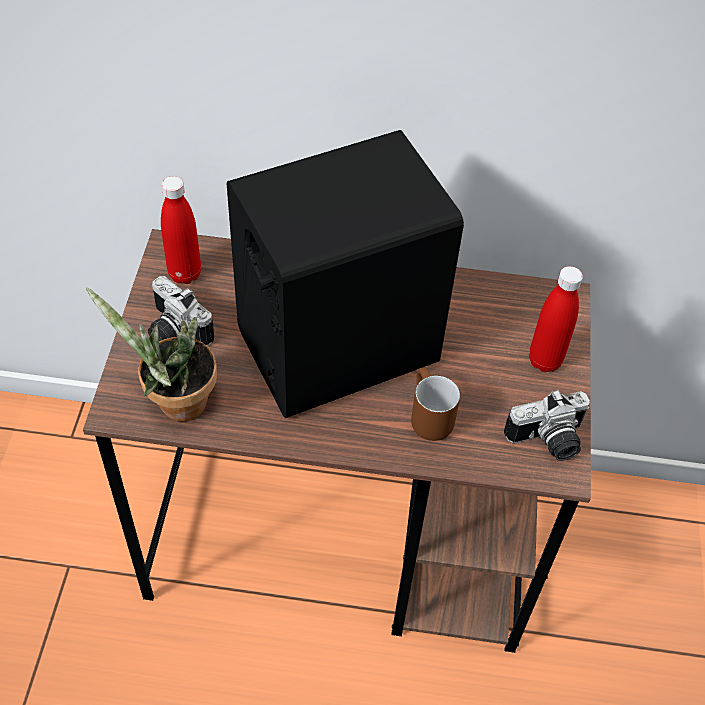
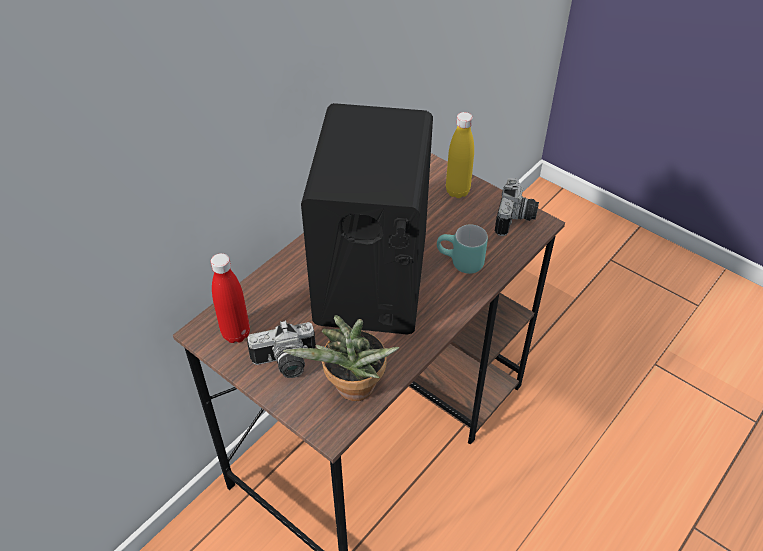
camera: 55 degrees left, 5 degrees down
brown mug [411,367,460,441] -> turquoise mug [437,224,488,274]
red bottle [529,266,583,372] -> yellow bottle [446,112,474,198]

